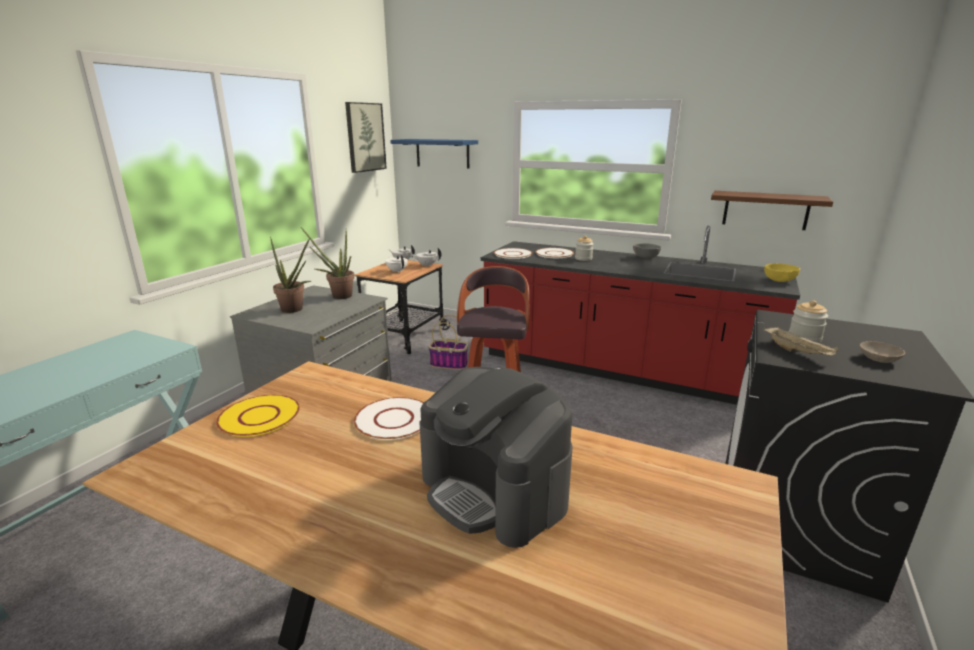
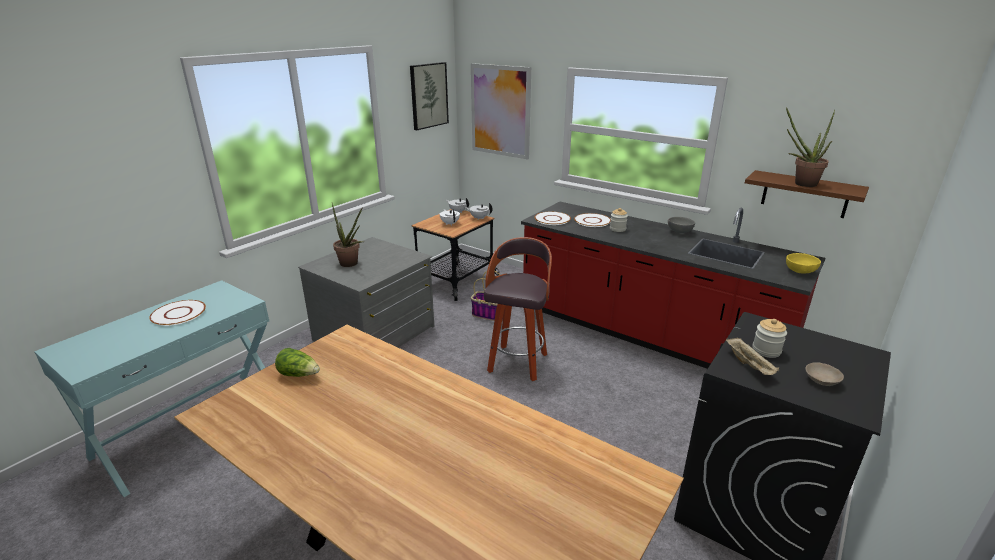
camera: 10 degrees right, 5 degrees up
yellow plate [216,395,300,437] -> lettuce [275,348,320,377]
potted plant [301,227,355,299] -> potted plant moved to [786,107,835,187]
white plate [354,397,424,440] -> white plate moved to [149,300,206,326]
blue shelf [390,139,478,169] -> picture [471,63,531,159]
coffee machine [419,367,573,548] -> none

